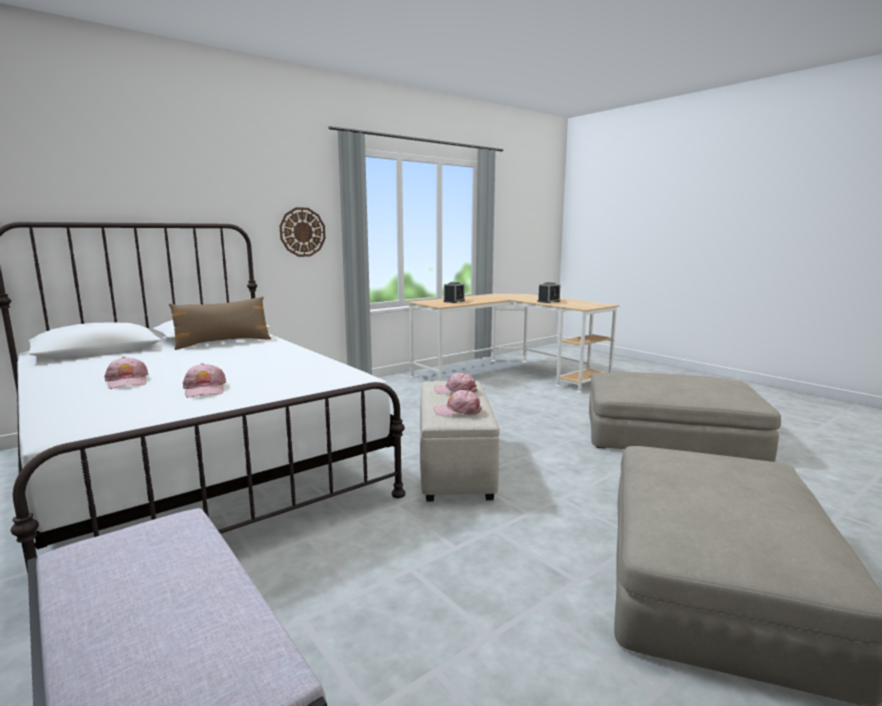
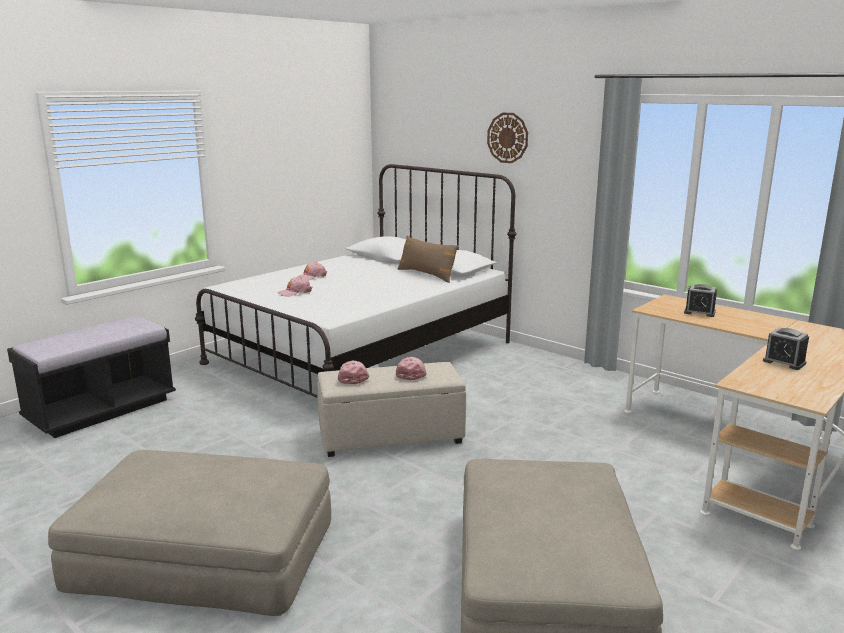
camera: 80 degrees right, 5 degrees up
wall clock [279,207,326,257] -> wall clock moved to [487,113,528,163]

